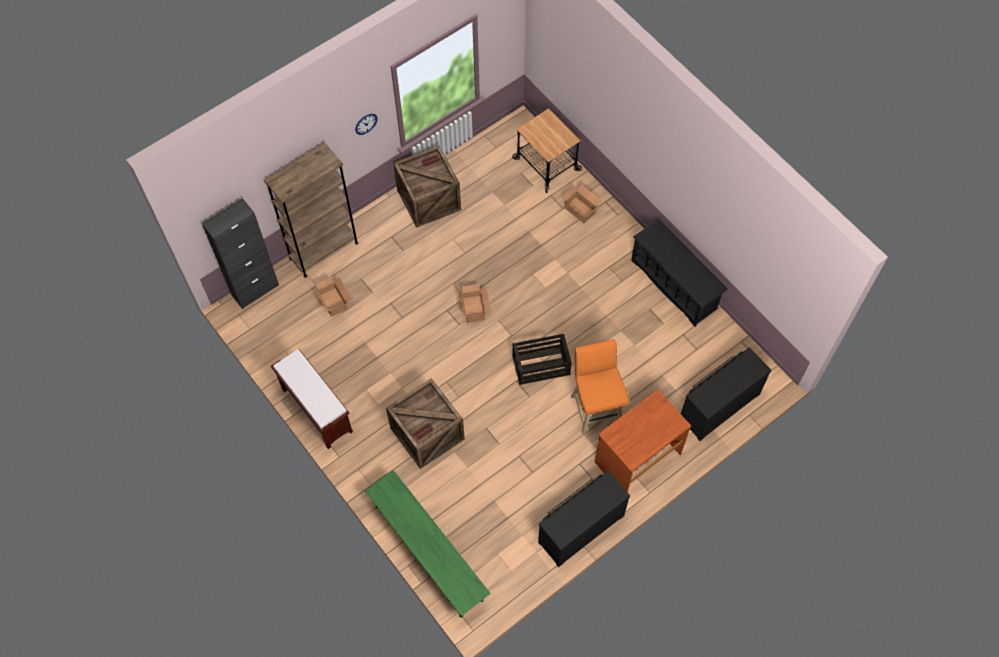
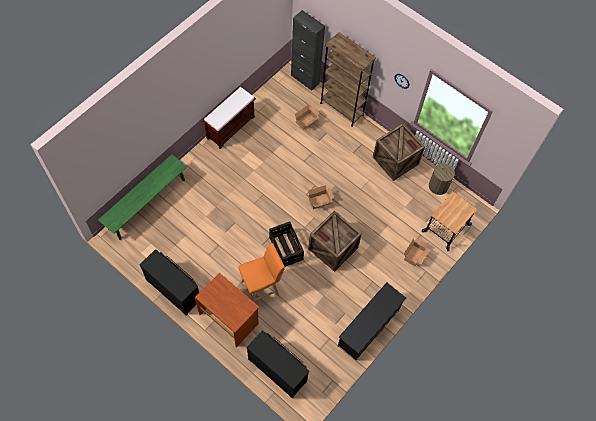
camera: 75 degrees right, 0 degrees up
crate [386,378,465,469] -> crate moved to [308,210,362,272]
none -> laundry basket [429,163,455,195]

